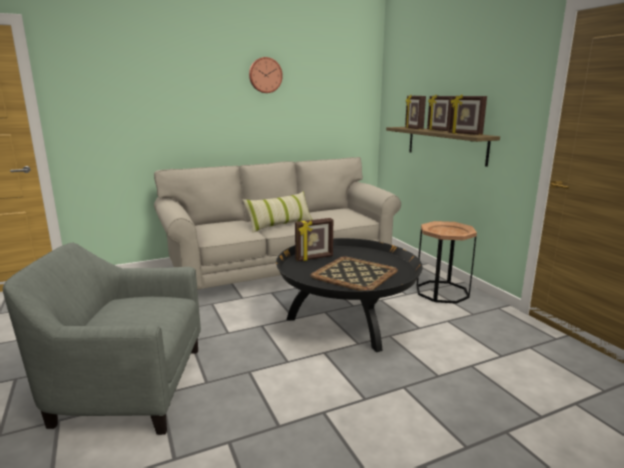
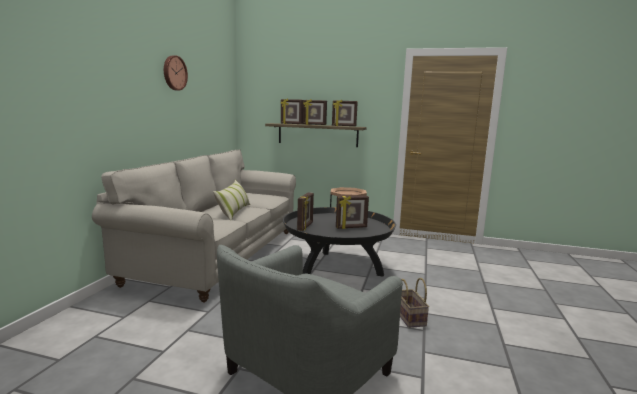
camera: 50 degrees left, 5 degrees down
tray [310,256,398,291] -> picture frame [336,195,369,229]
none -> basket [400,278,429,328]

